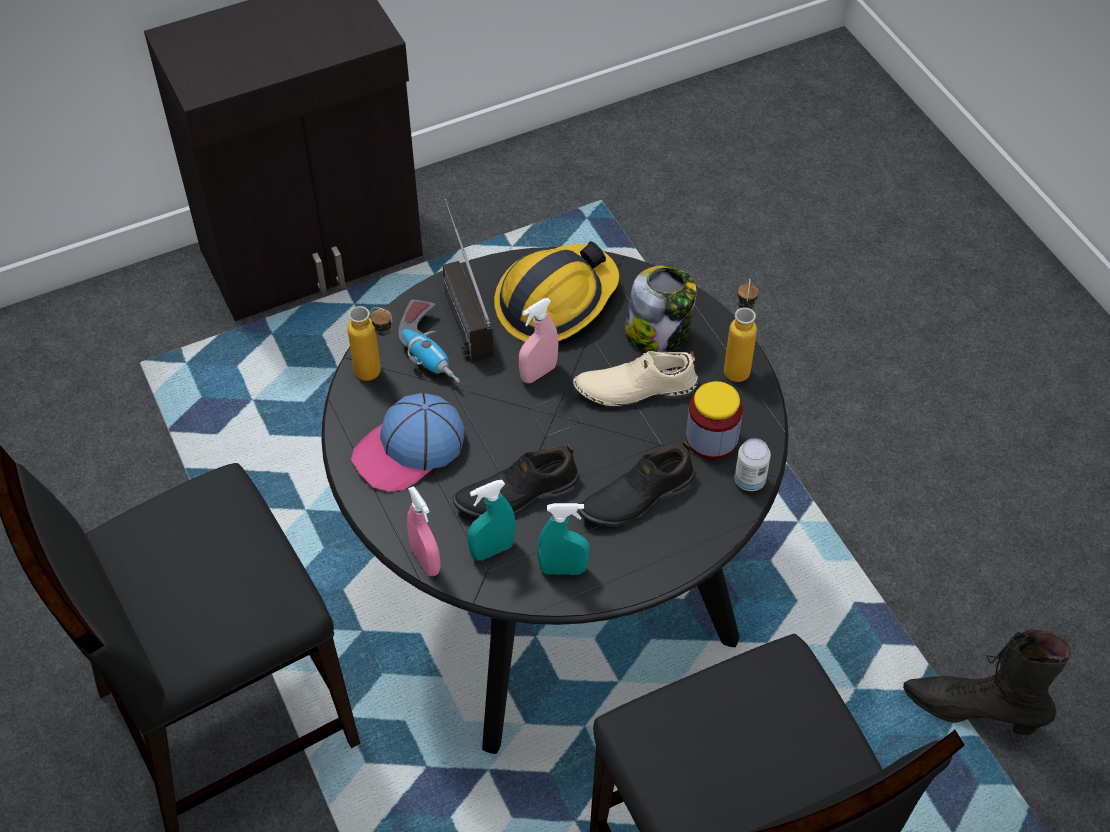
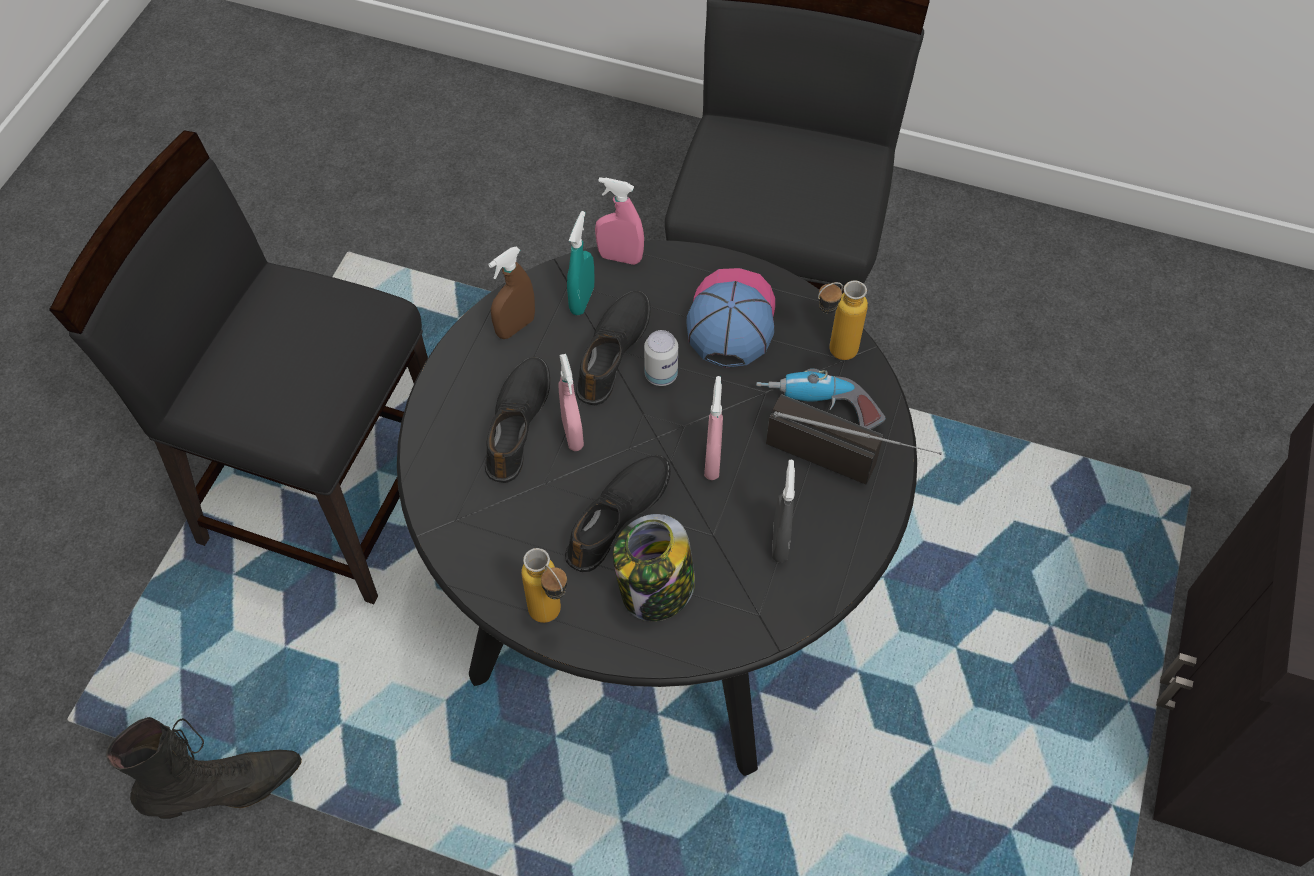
camera: 135 degrees right, 5 degrees up
hard hat [494,241,619,342] -> grey spray bottle [772,460,795,563]
turquoise spray bottle [537,503,590,575] -> brown spray bottle [488,247,535,339]
beige shoe [573,351,698,406] -> black shoe [565,455,671,572]
jar [686,381,743,460] -> none
can [735,438,771,491] -> can moved to [644,330,678,386]
none -> pink spray bottle [559,354,584,451]

